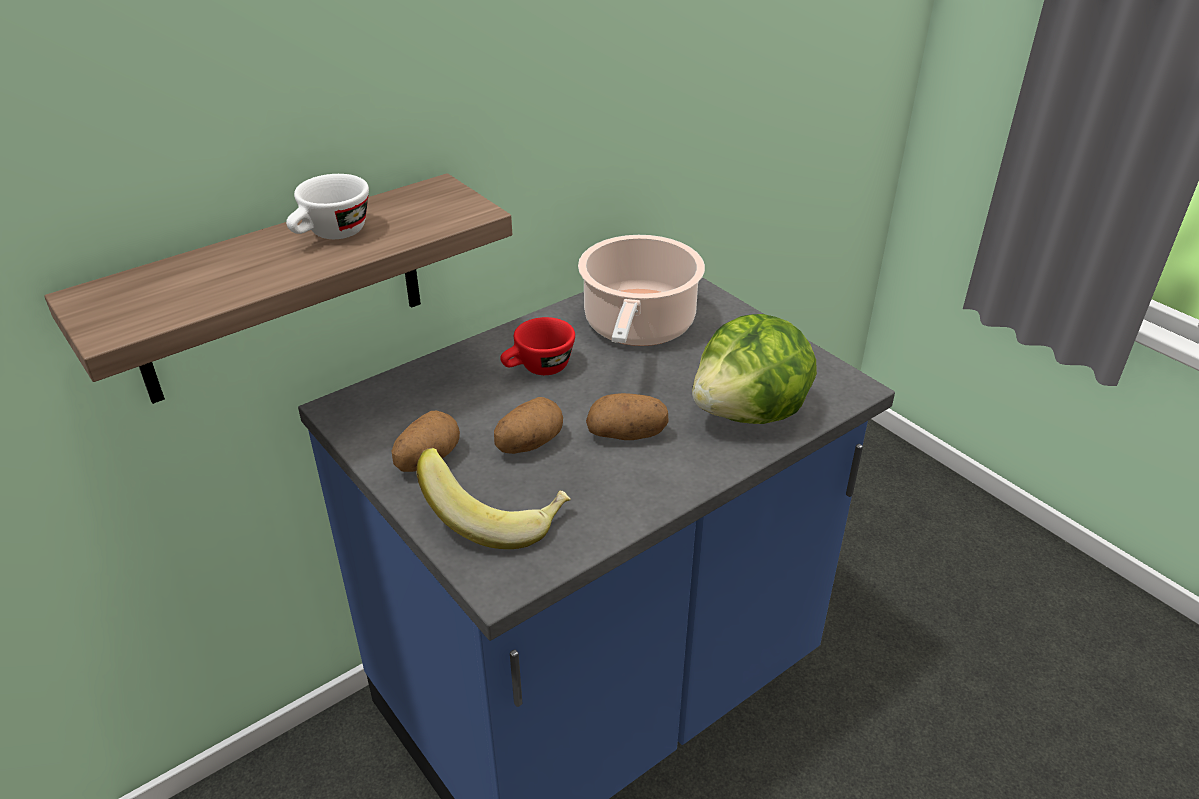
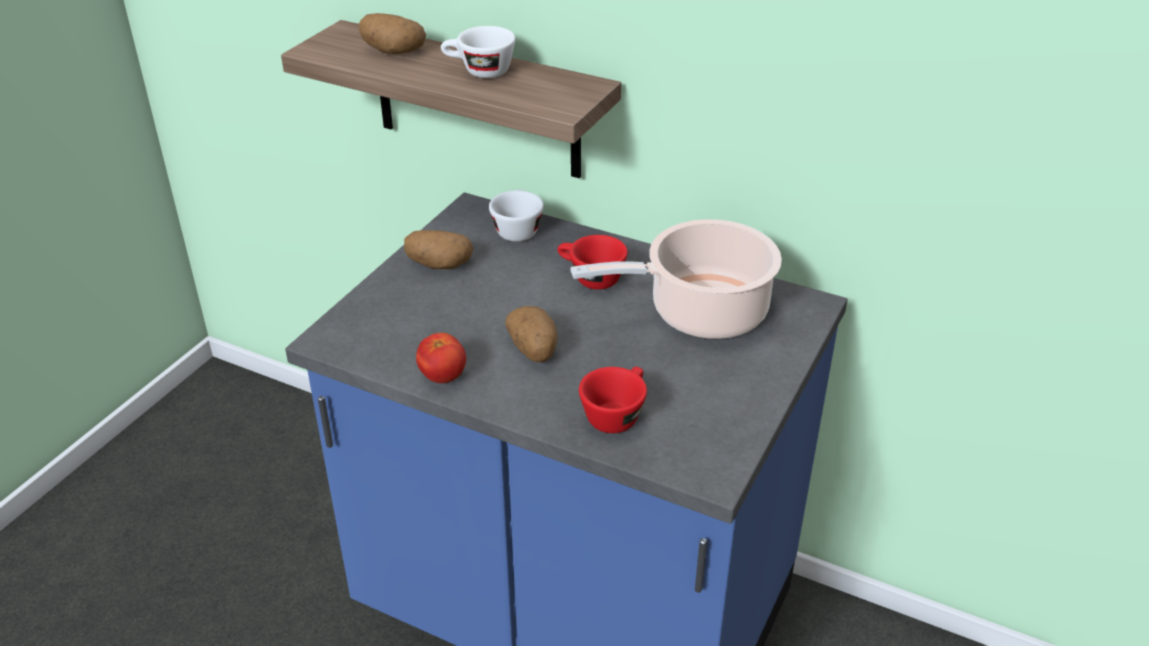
camera: 65 degrees right, 0 degrees up
banana [416,448,571,549] -> none
potato [494,397,563,454] -> potato moved to [359,13,426,54]
lettuce [692,314,817,424] -> red cup [579,367,647,433]
none -> tomato [416,333,466,383]
none -> white cup [489,190,544,242]

